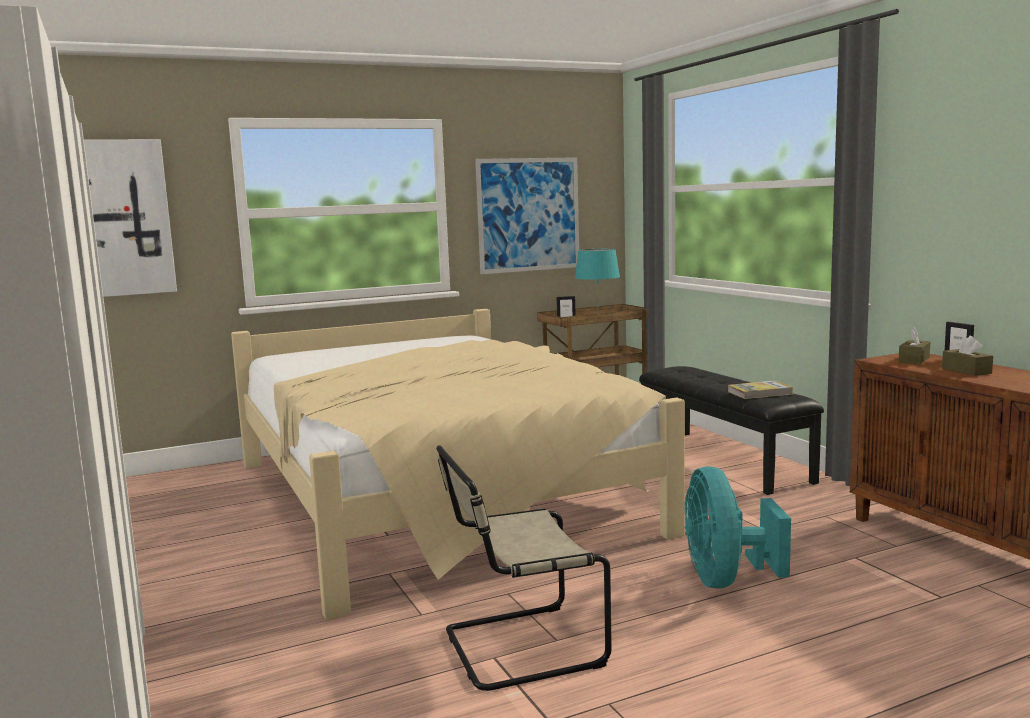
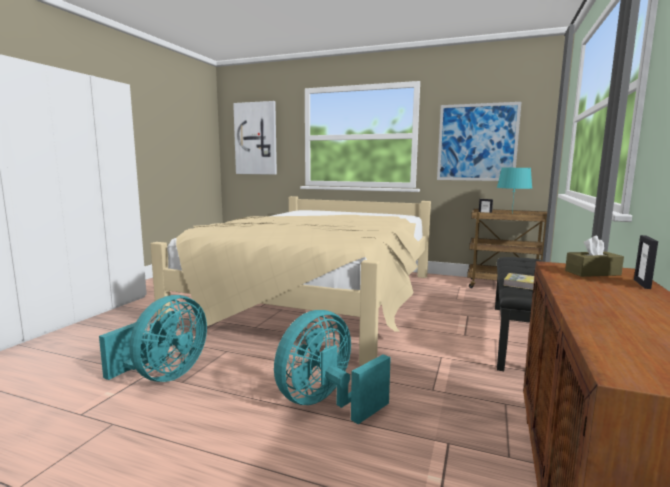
camera: 45 degrees right, 0 degrees up
beige chair [436,445,612,691] -> turquoise fan [99,295,207,382]
brown tissue box [942,336,993,376] -> none

